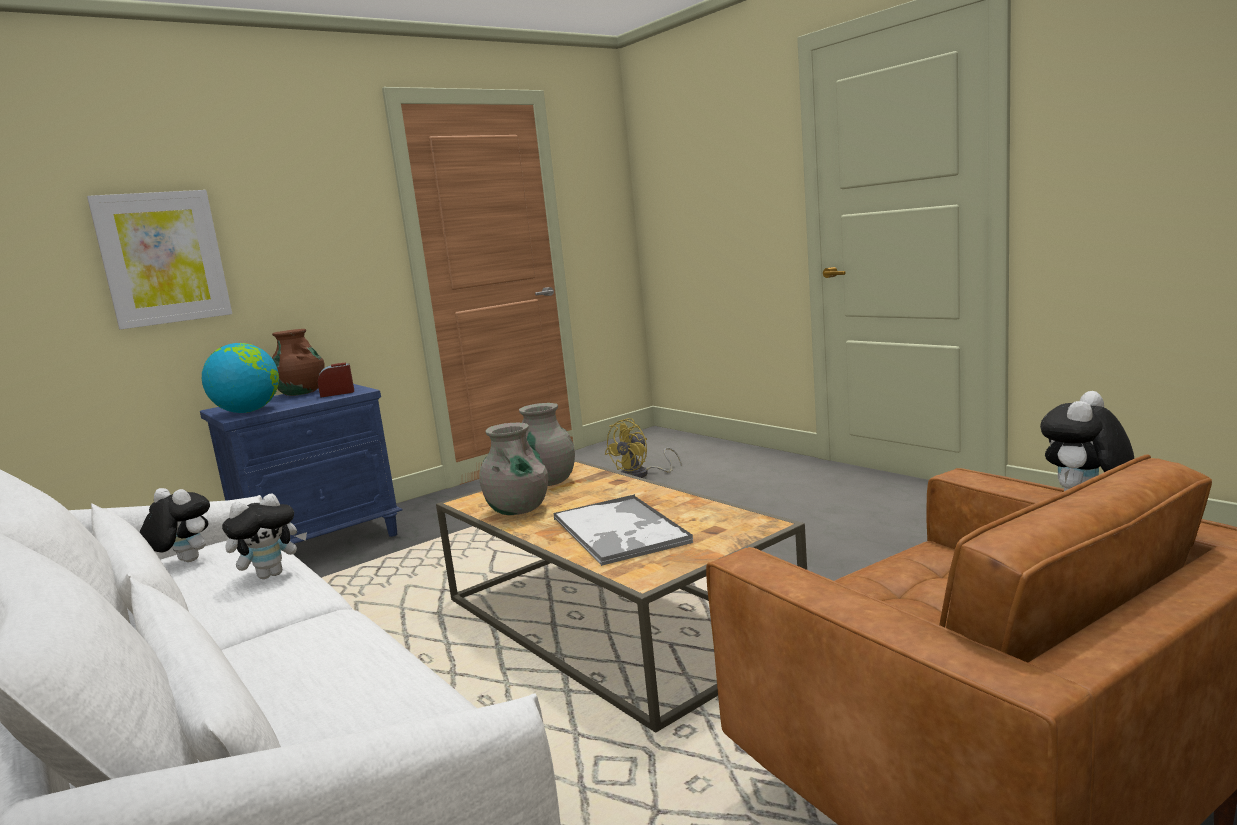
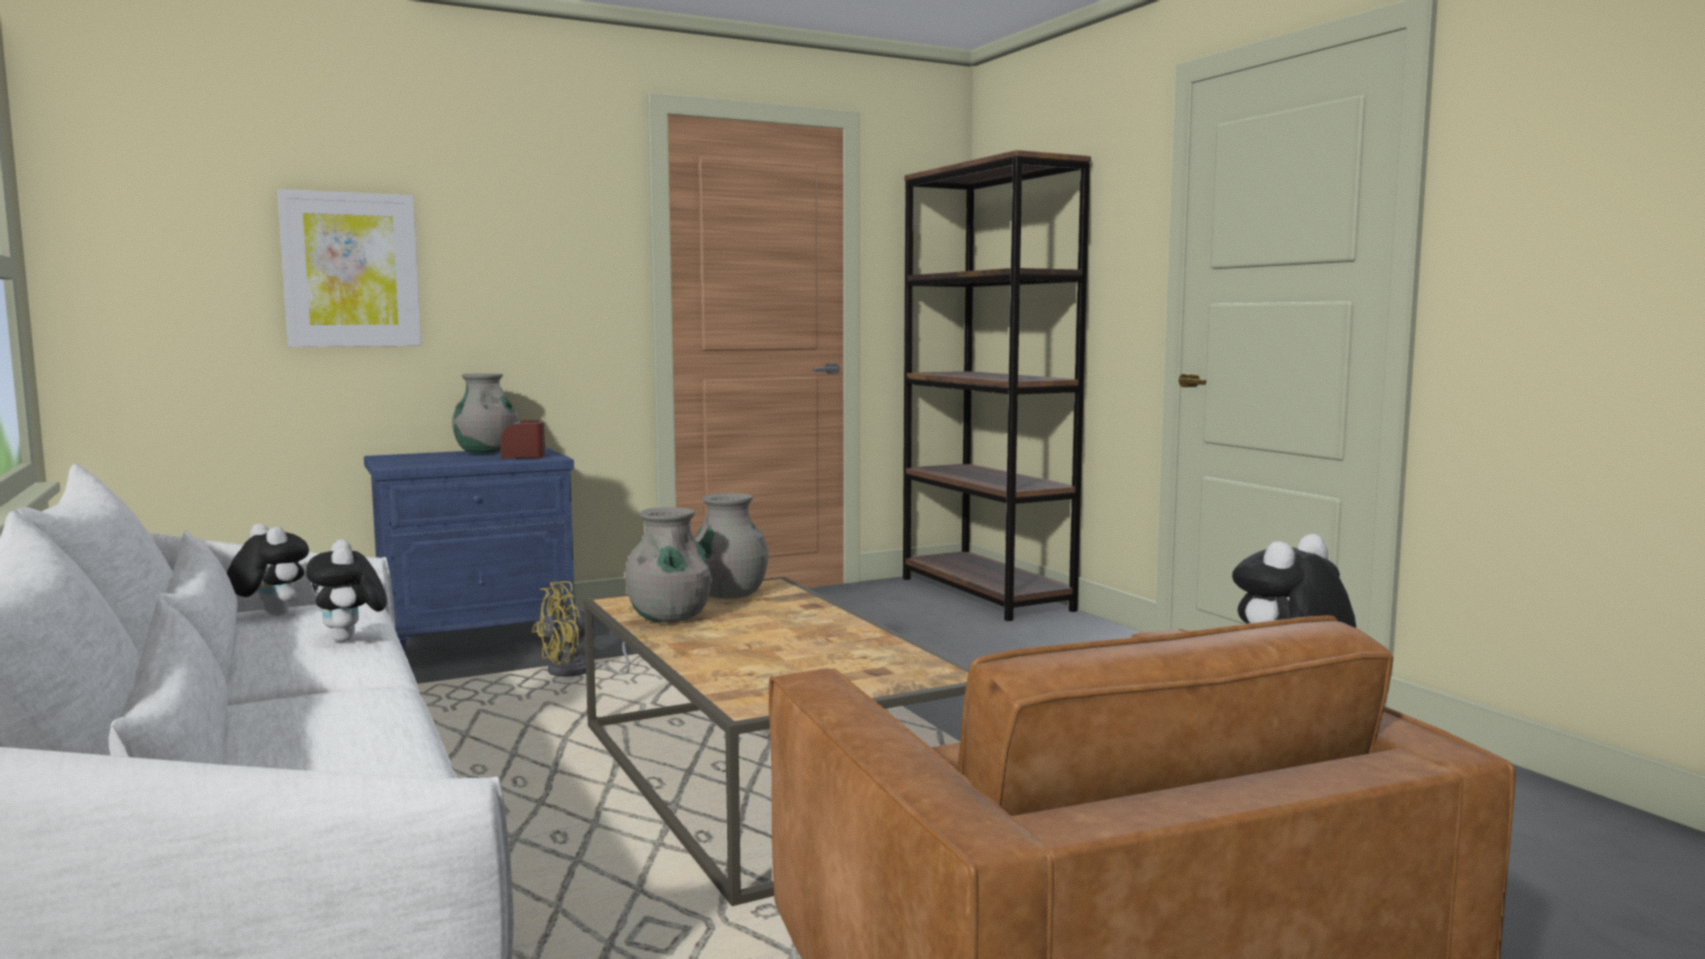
camera: 10 degrees right, 5 degrees down
globe [202,343,279,413] -> none
plush toy [222,493,307,579] -> plush toy turned 90 degrees clockwise [306,539,387,642]
brown vase [272,329,324,396] -> grey vase [452,373,519,454]
tray [553,494,693,566] -> none
yellow fan [605,418,682,478] -> yellow fan moved to [532,581,652,677]
none -> brown bookcase [903,150,1091,621]

